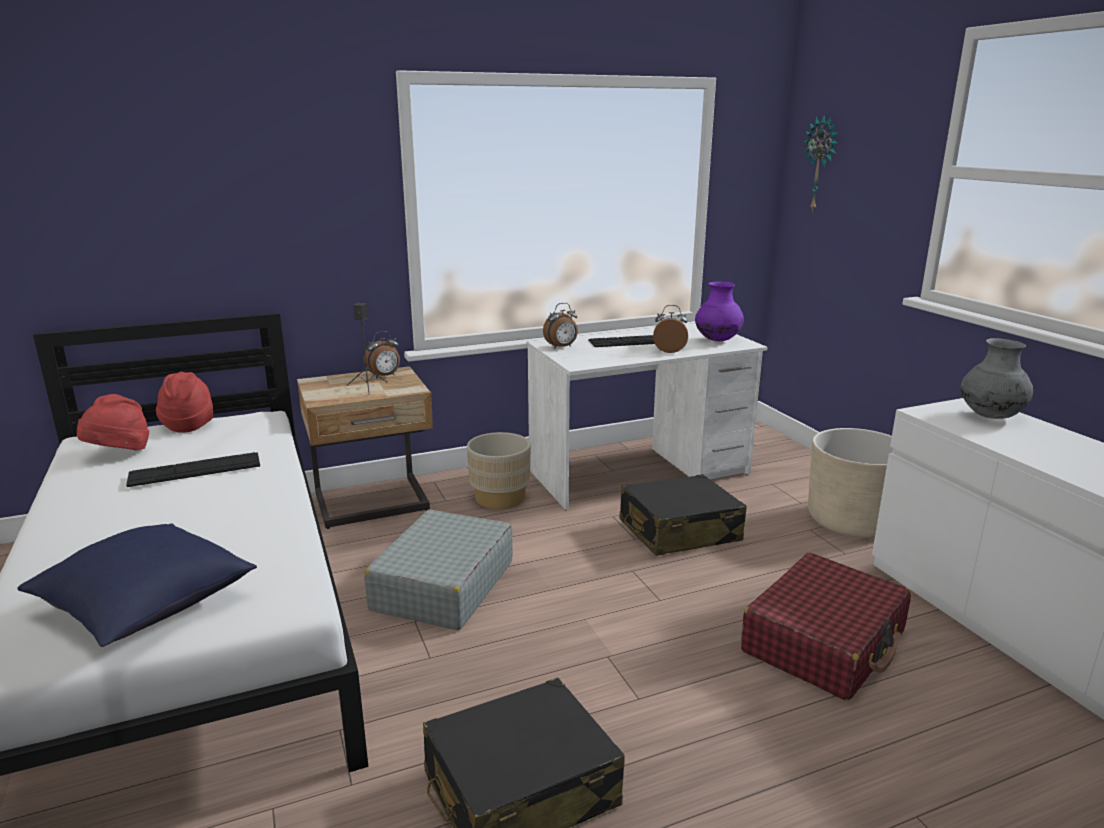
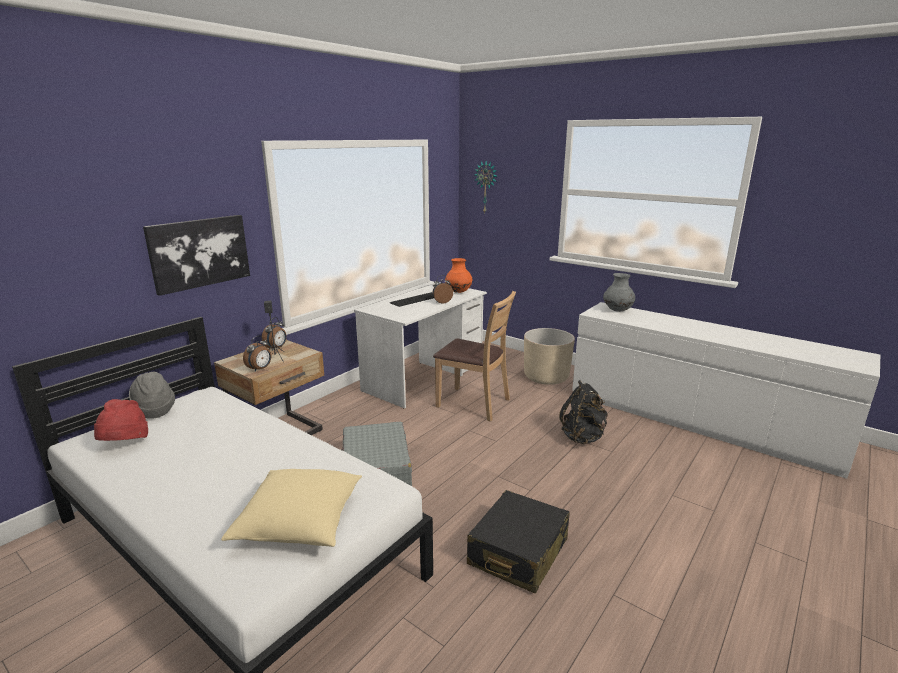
camera: 30 degrees left, 0 degrees up
blue pillow [17,524,257,647] -> beige pillow [221,469,362,547]
keyboard [126,452,260,487] -> none
red hat [156,372,213,433] -> grey hat [129,372,175,419]
beige planter [467,432,531,509] -> none
alarm clock [543,303,578,349] -> alarm clock moved to [243,336,271,372]
black suitcase [620,474,747,556] -> brown chair [433,291,516,422]
purple vase [695,282,744,341] -> orange vase [445,258,472,293]
red suitcase [741,553,911,701] -> black backpack [559,380,607,444]
none -> picture [143,215,250,296]

